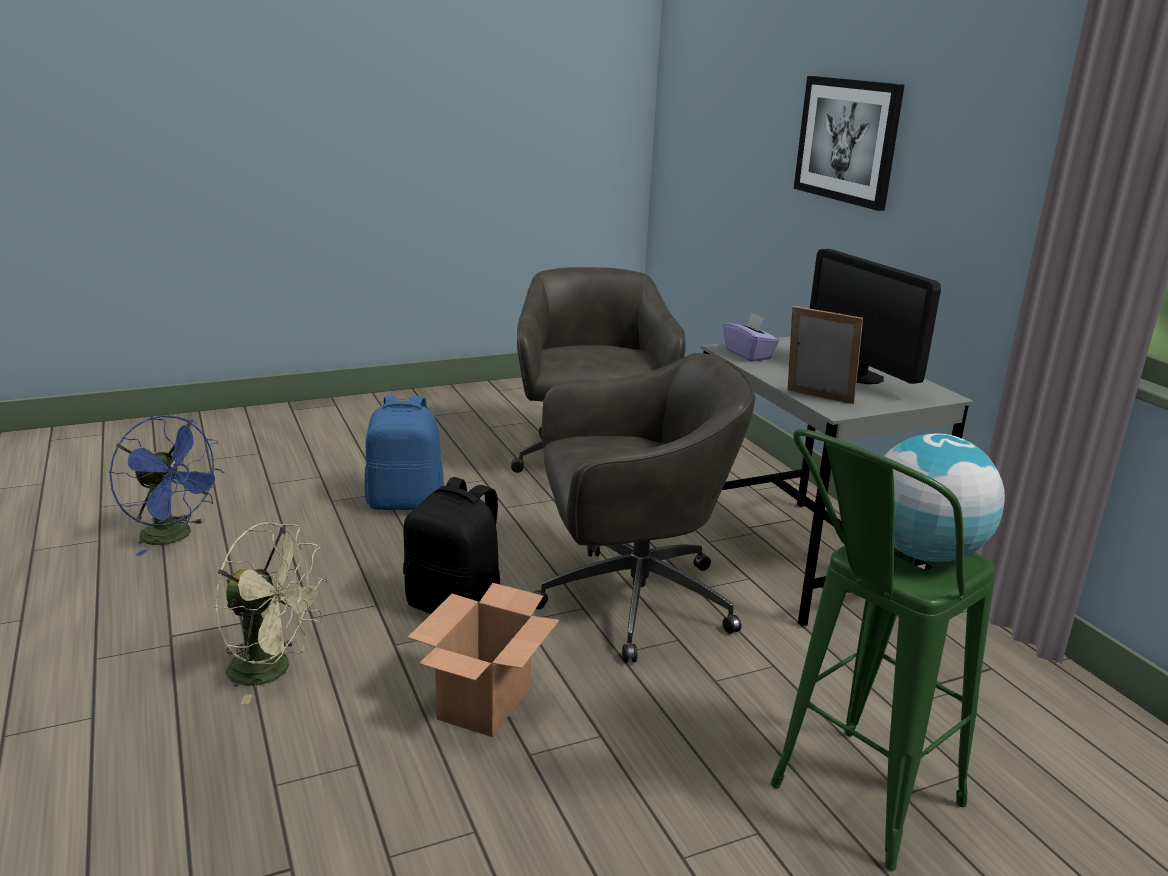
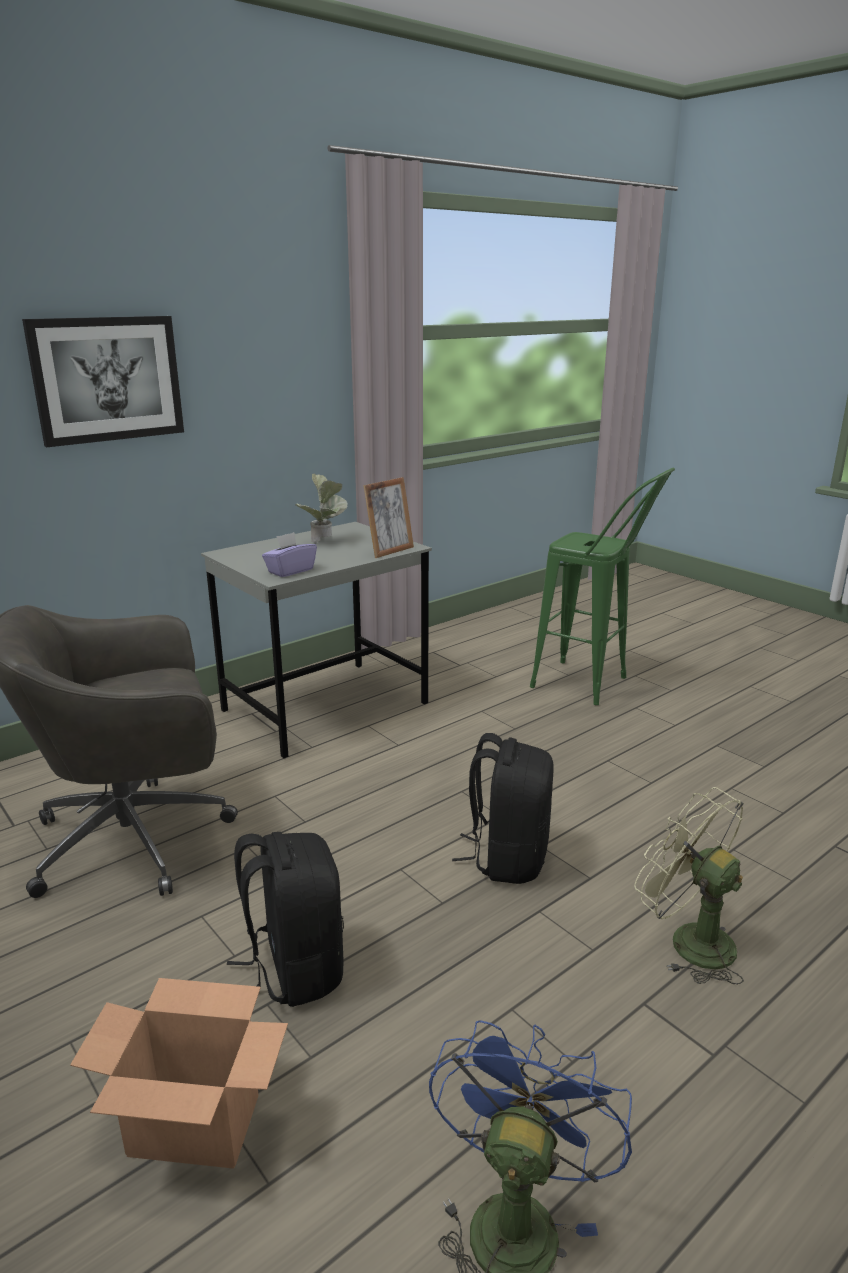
camera: 105 degrees left, 0 degrees up
green fan [215,522,328,704] -> green fan turned 45 degrees counterclockwise [634,787,744,985]
blue backpack [364,396,444,510] -> black backpack [227,832,344,1007]
cardboard box [407,583,560,737] -> cardboard box moved to [70,978,288,1169]
grey office chair [534,353,755,663] -> none
picture frame [788,306,863,404] -> picture frame turned 150 degrees counterclockwise [363,477,414,558]
monitor [810,249,941,384] -> potted plant [295,473,348,543]
globe [884,433,1005,562] -> none

